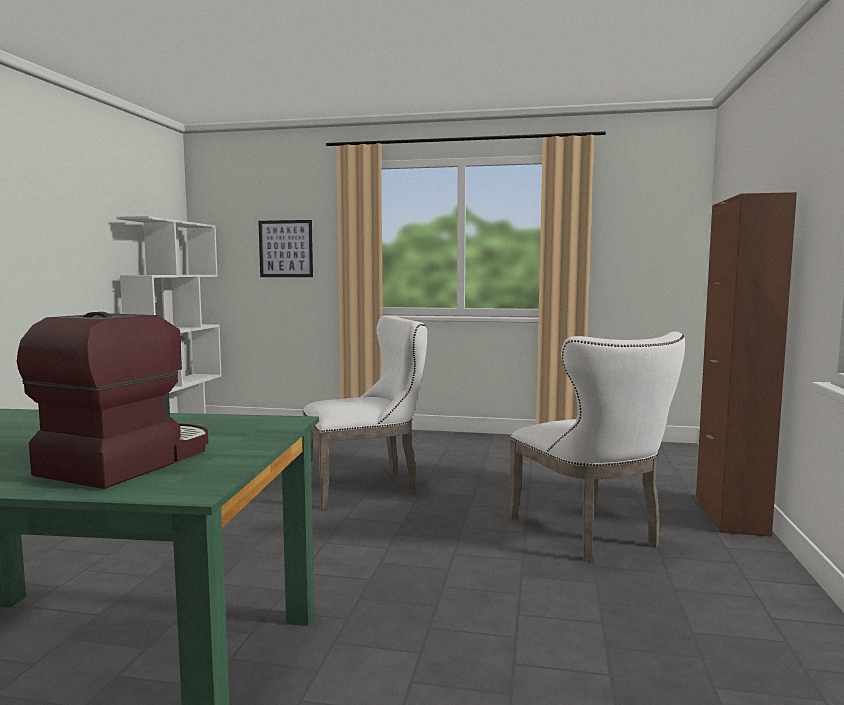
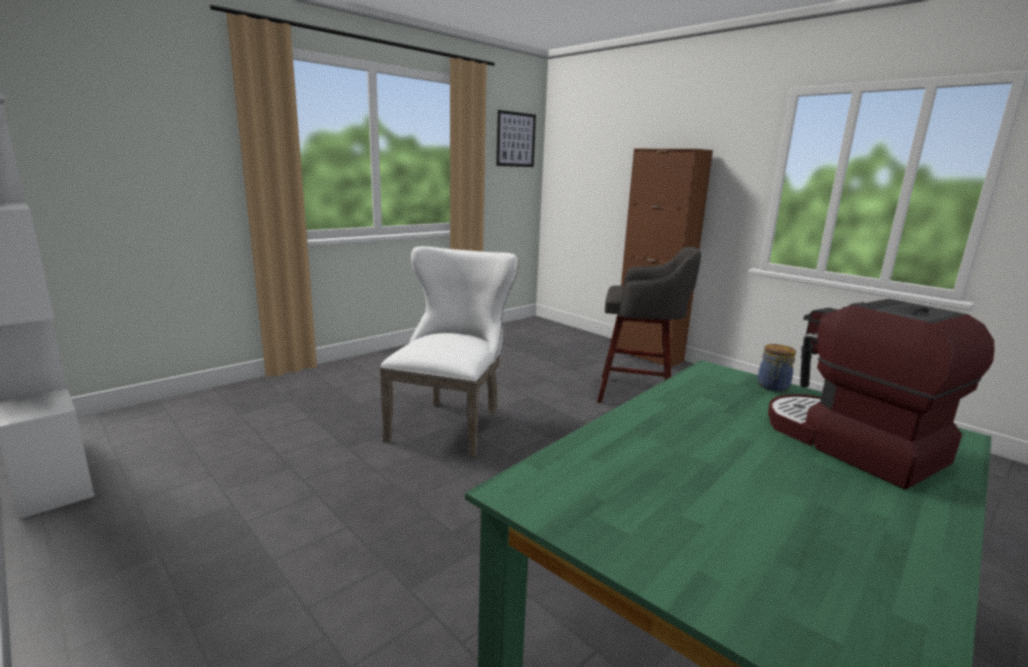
camera: 55 degrees left, 10 degrees up
picture [258,220,313,277] -> picture moved to [496,110,536,167]
white chair [509,332,685,561] -> grey stool [597,247,701,403]
none -> jar [758,344,796,392]

